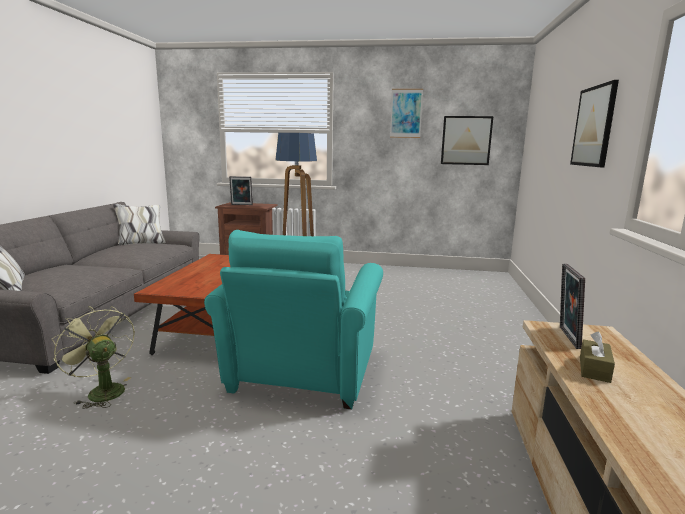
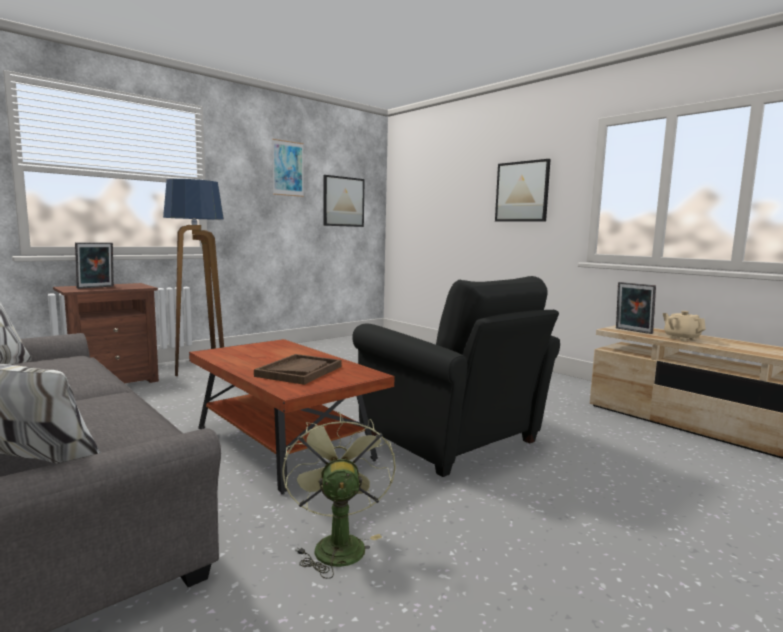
camera: 50 degrees left, 5 degrees down
green fan [51,306,135,409] -> green fan turned 90 degrees clockwise [282,412,396,579]
turquoise armchair [204,230,383,410] -> black armchair [352,276,560,477]
brown tissue box [580,331,615,383] -> beige teapot [663,311,706,341]
none -> brown tray [254,354,342,385]

